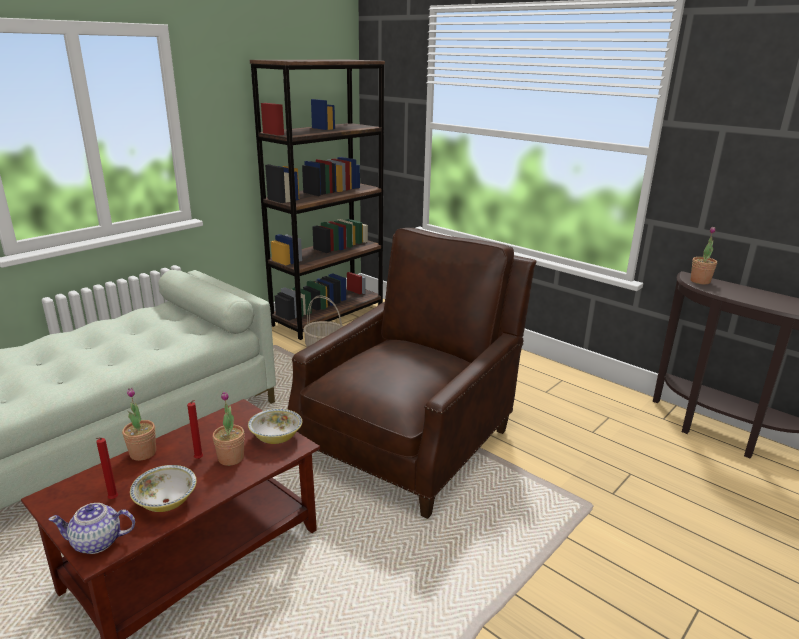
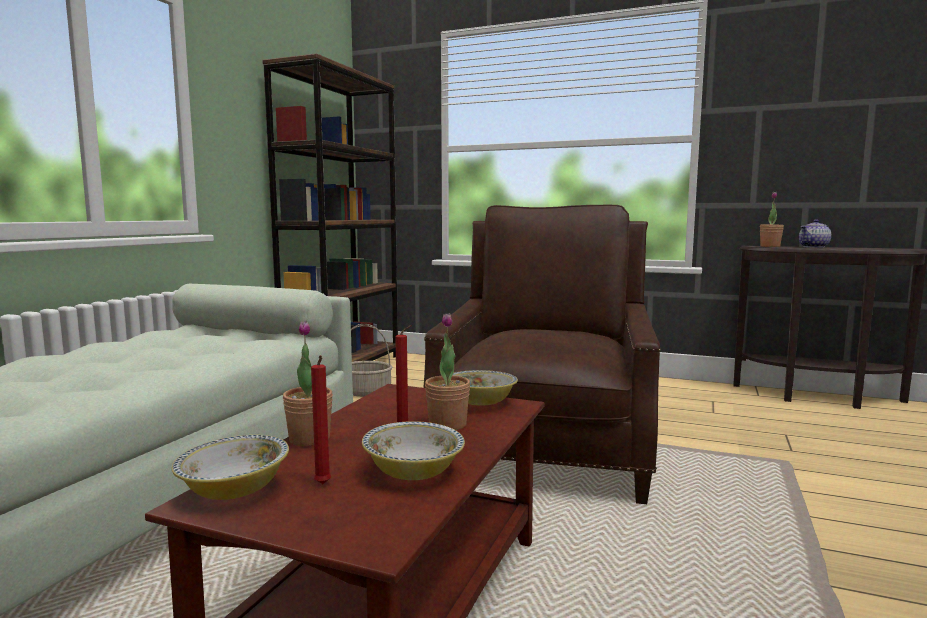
camera: 20 degrees left, 15 degrees down
teapot [48,503,135,554] -> teapot moved to [799,219,831,248]
none -> bowl [172,435,289,500]

